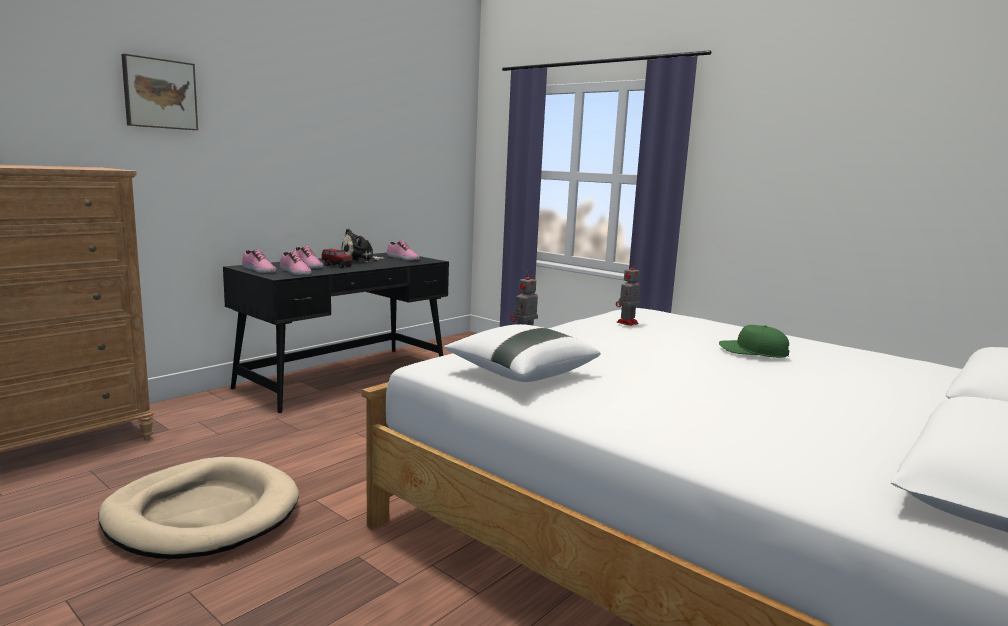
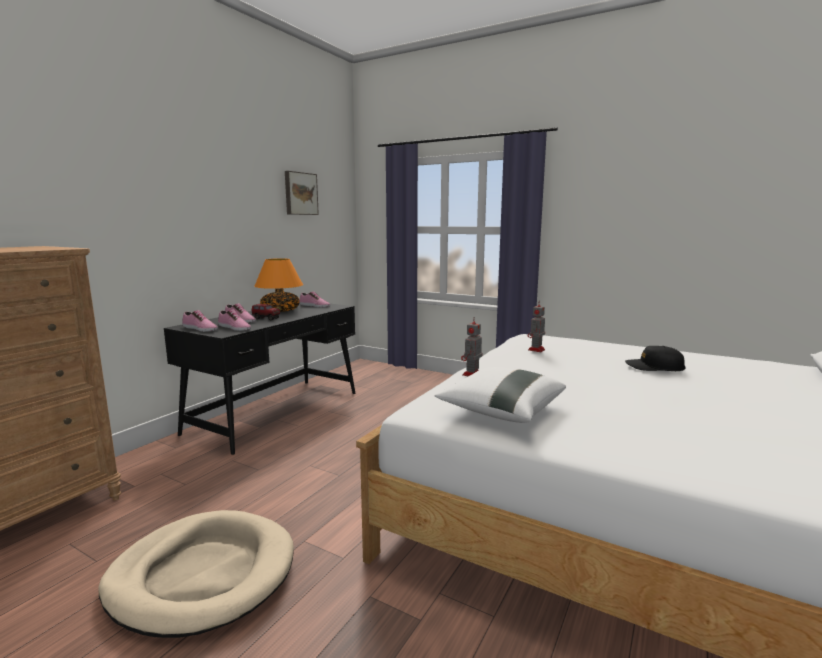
camera: 10 degrees left, 0 degrees up
picture [121,54,198,130] -> picture moved to [285,171,319,215]
plush toy [341,229,385,262] -> orange table lamp [254,258,303,312]
green cap [719,325,789,358] -> black cap [625,346,686,371]

